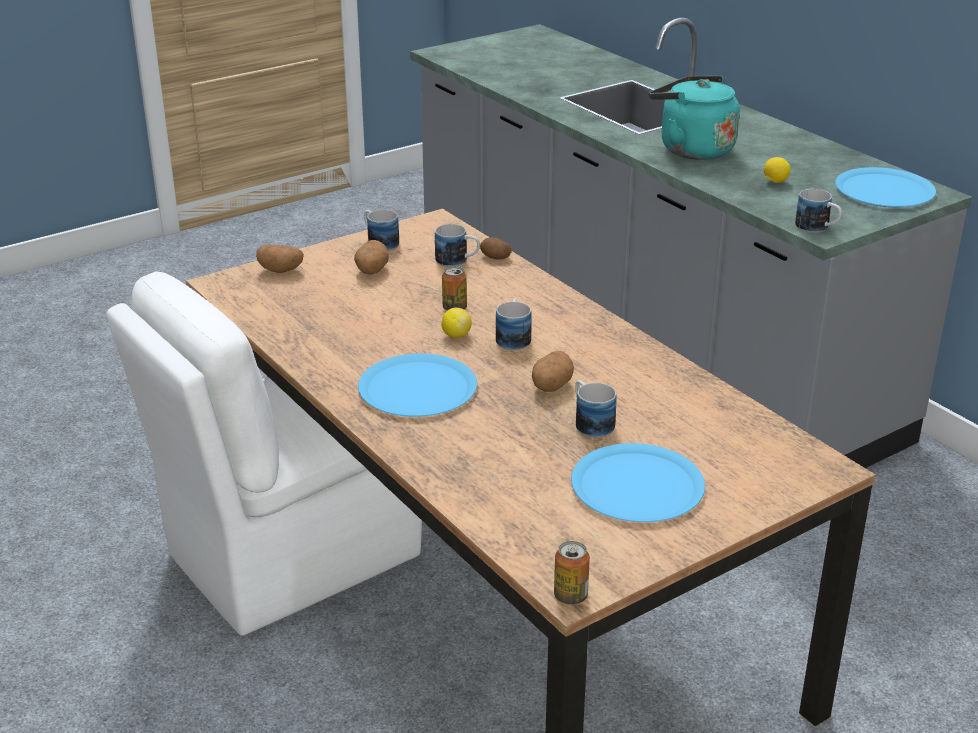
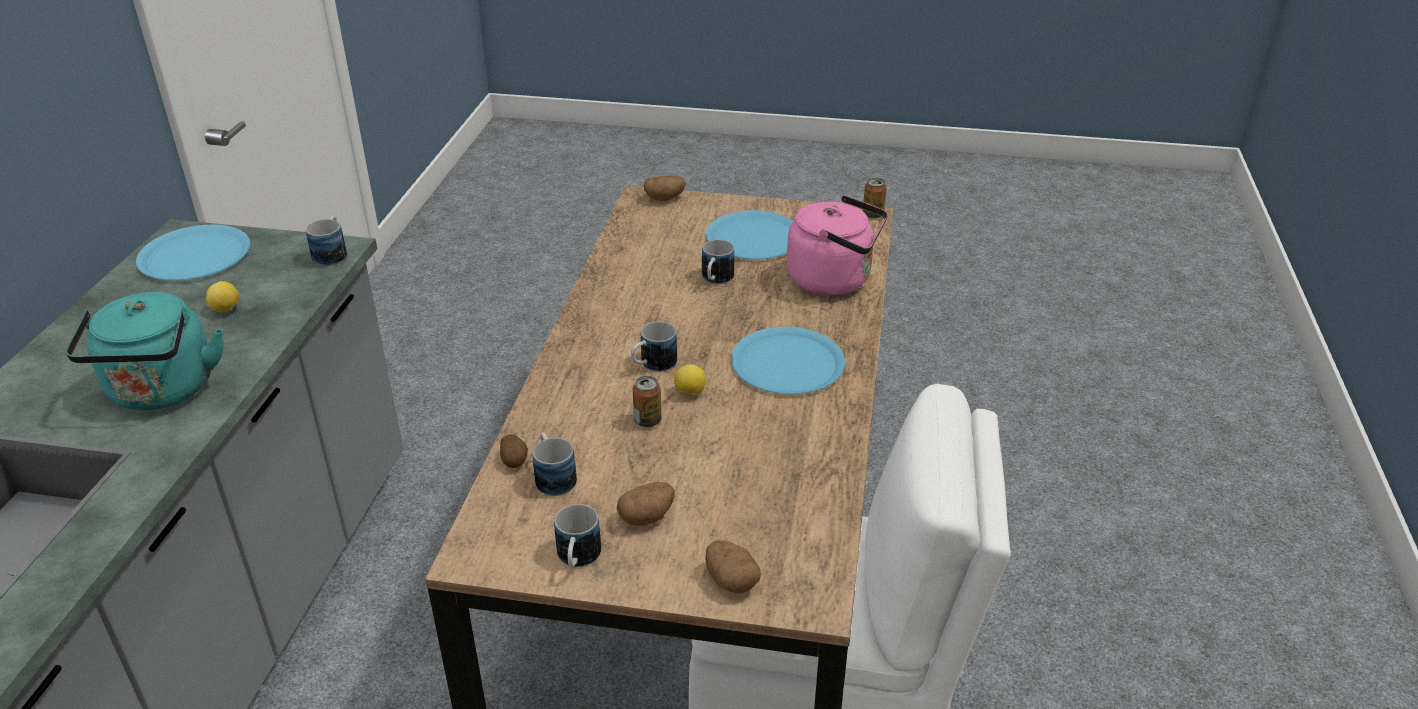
camera: 135 degrees left, 5 degrees up
potato [532,351,574,392] -> potato moved to [644,175,686,201]
none -> pink kettle [787,195,888,295]

